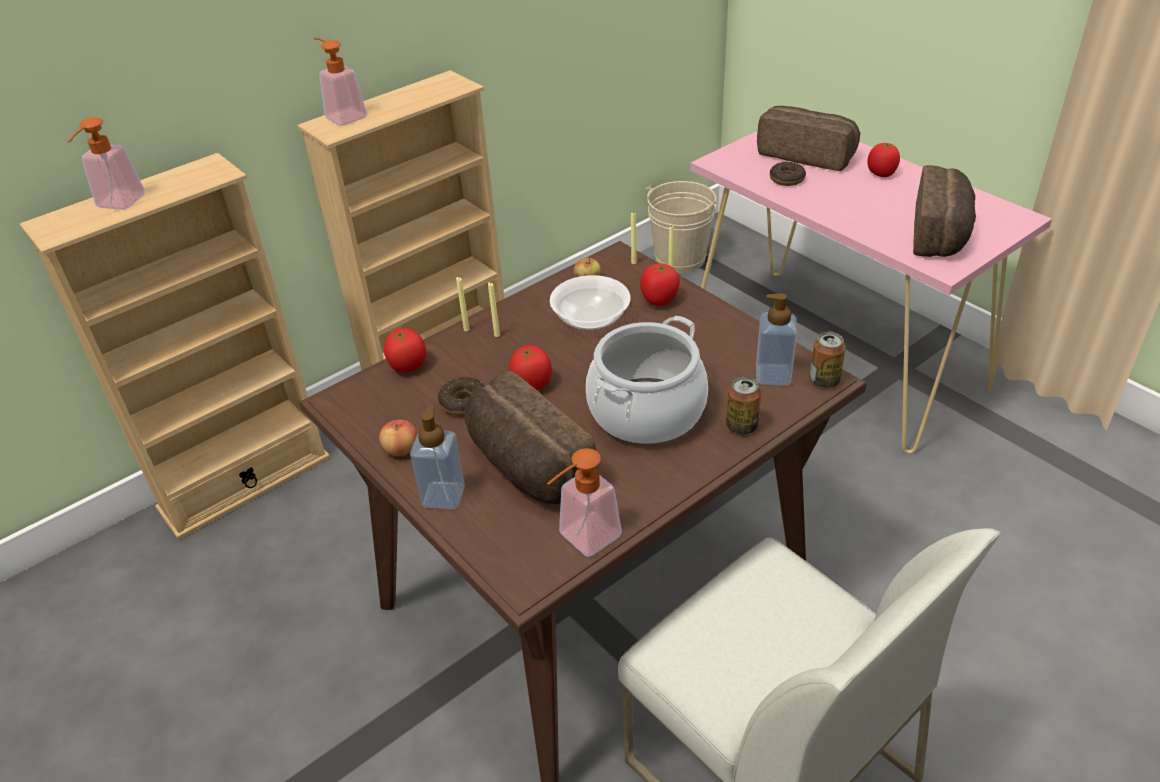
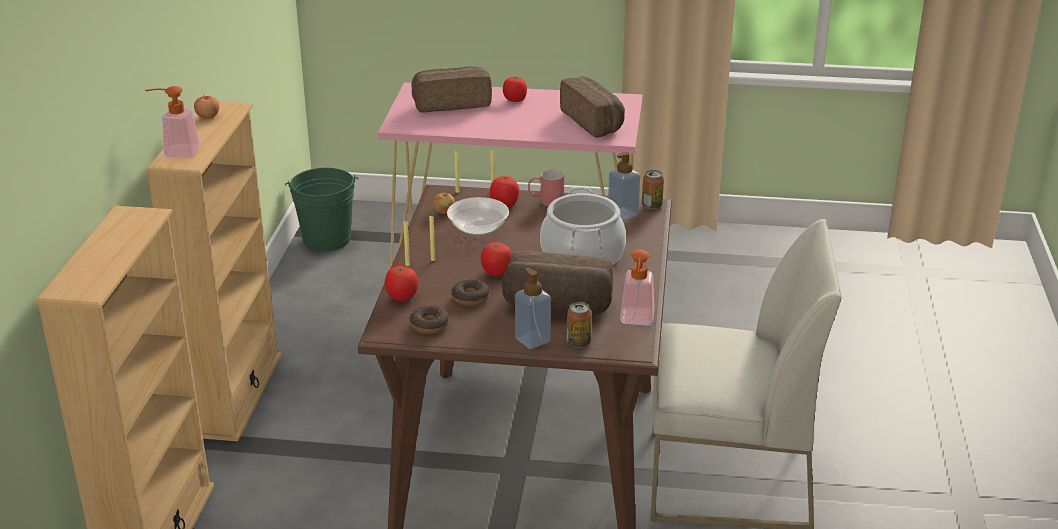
camera: 45 degrees left, 10 degrees down
soap dispenser [67,117,145,210] -> none
apple [379,420,417,456] -> apple moved to [194,94,219,119]
beige bucket [645,181,716,273] -> green bucket [285,168,359,251]
can [726,376,761,435] -> can moved to [566,302,592,348]
donut [770,162,806,186] -> donut moved to [410,306,449,334]
none -> red mug [528,169,564,206]

